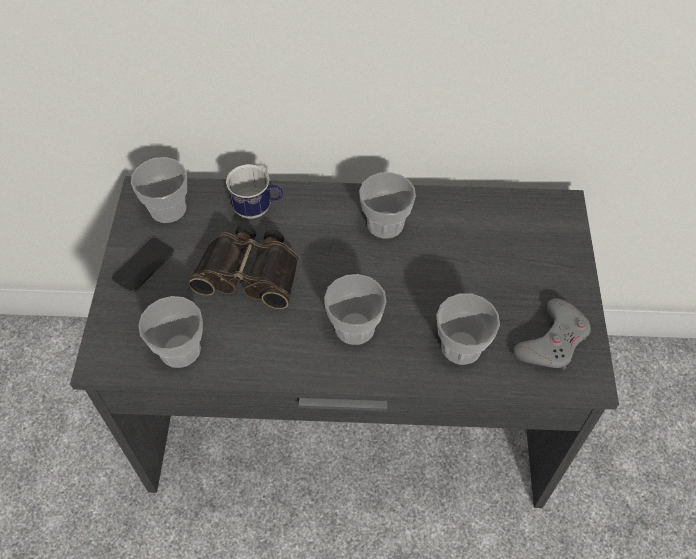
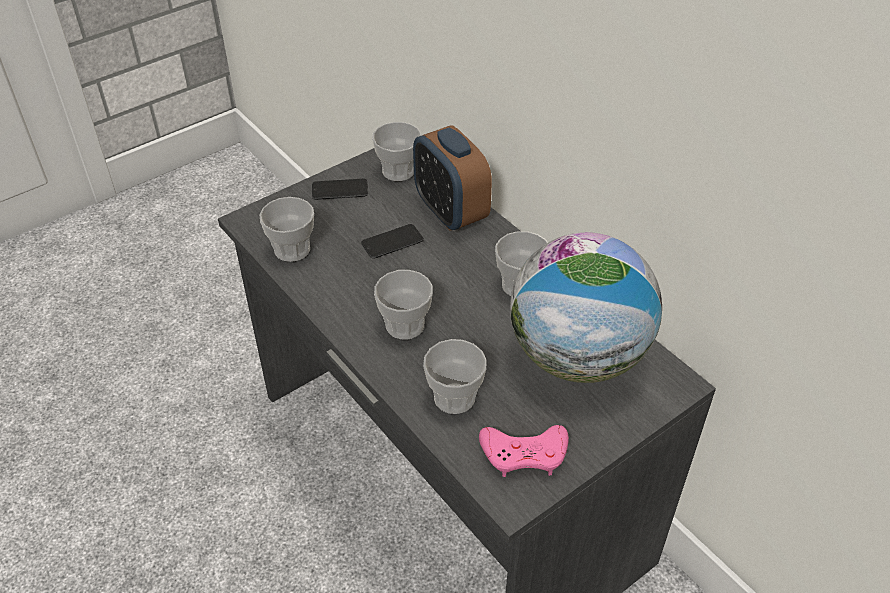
camera: 50 degrees right, 10 degrees down
binoculars [188,225,299,309] -> phone [361,224,424,259]
mug [226,164,282,219] -> alarm clock [413,125,492,231]
grey game controller [513,298,591,369] -> pink game controller [479,425,569,477]
none -> globe [510,232,662,383]

